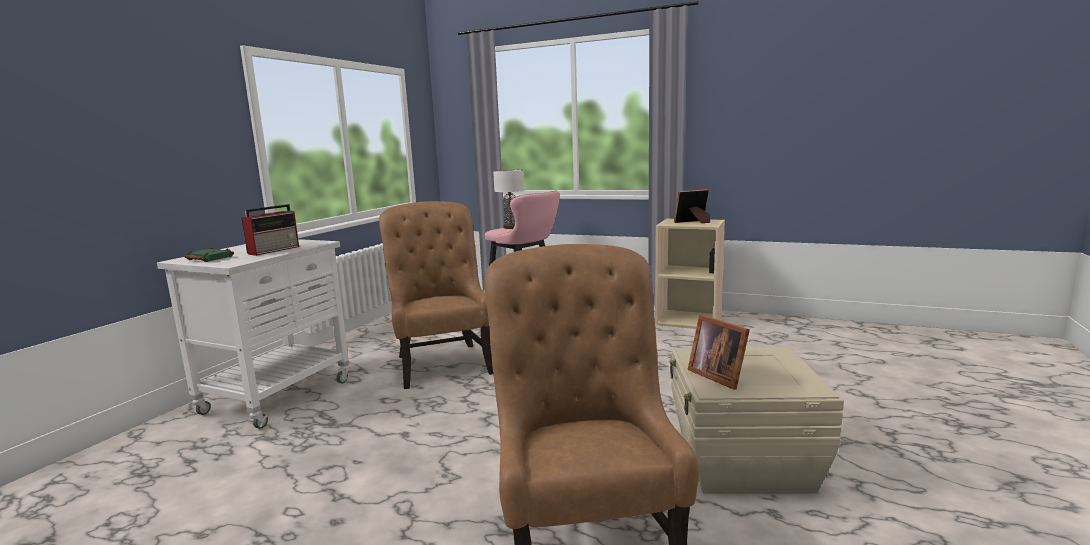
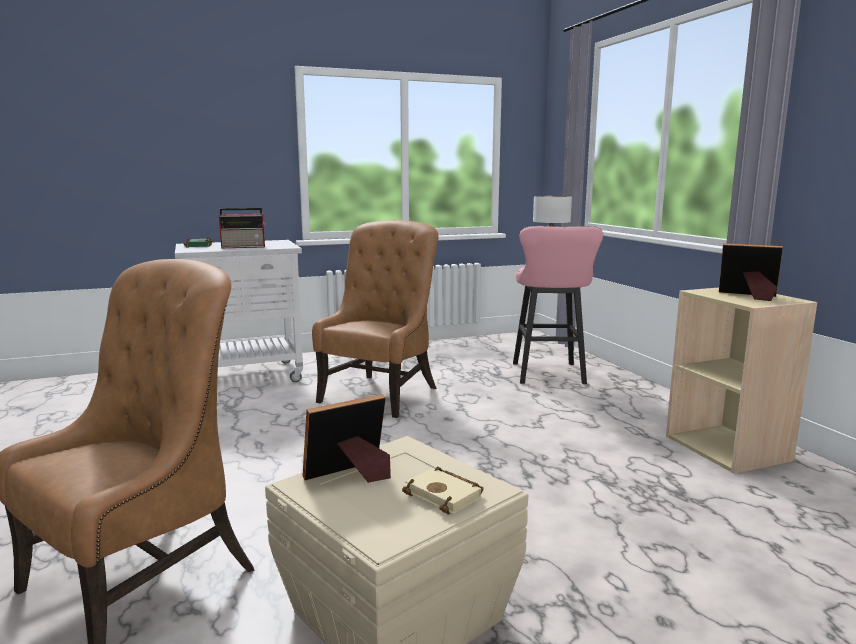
camera: 45 degrees right, 0 degrees up
picture frame [688,314,750,389] -> picture frame turned 45 degrees clockwise [302,394,391,483]
none -> beige book [402,467,484,515]

